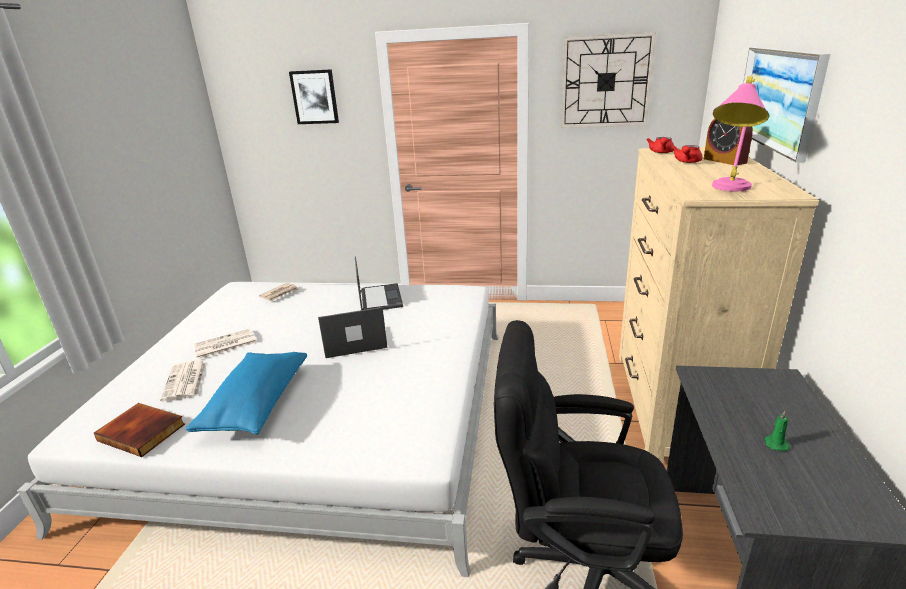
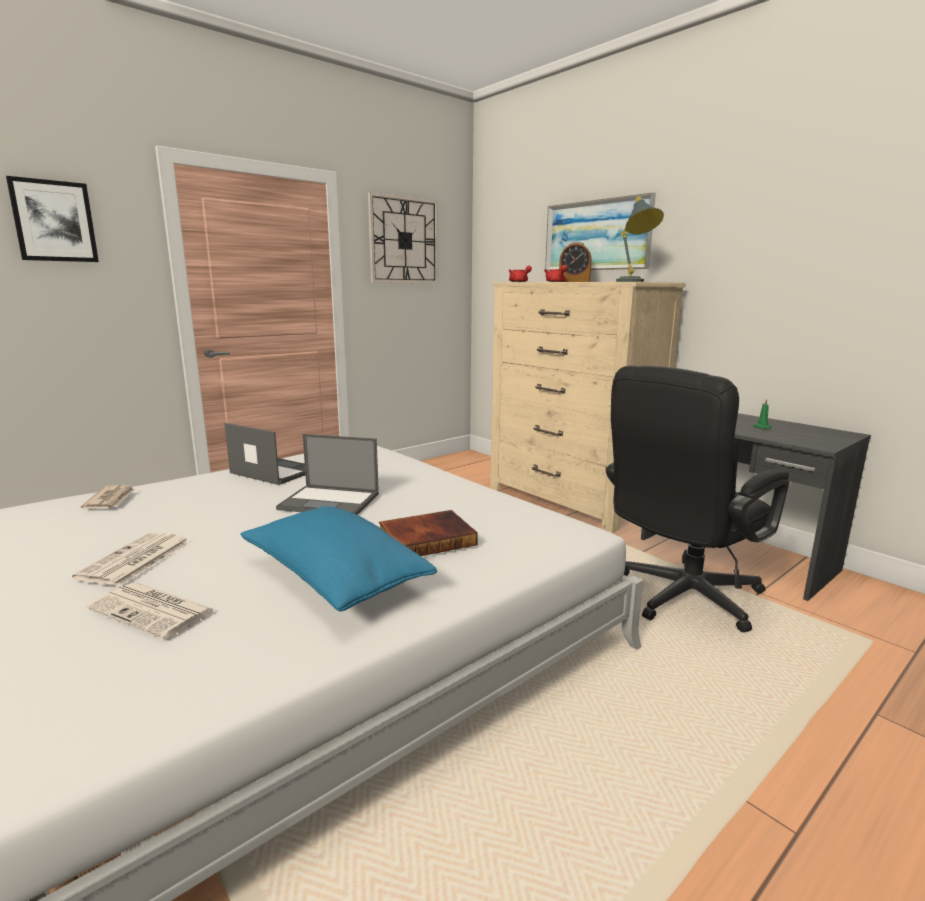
camera: 50 degrees left, 10 degrees down
book [94,403,185,457] -> book moved to [379,510,478,556]
laptop [318,307,388,358] -> laptop turned 105 degrees counterclockwise [276,434,379,515]
pink table lamp [712,76,769,191] -> grey table lamp [616,197,664,282]

